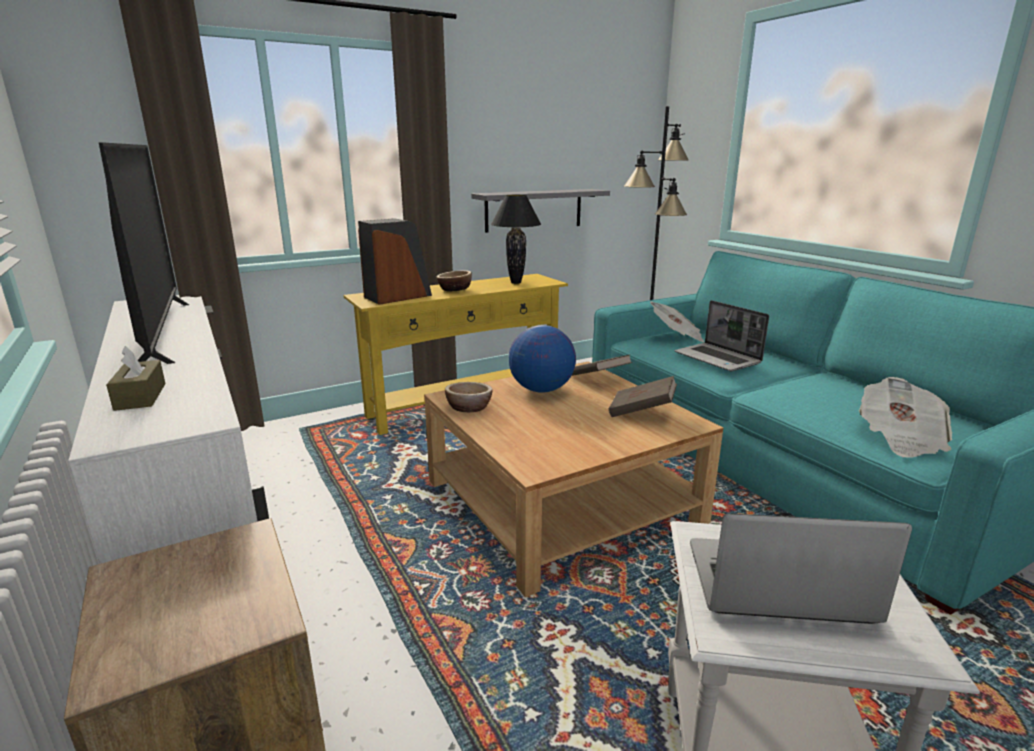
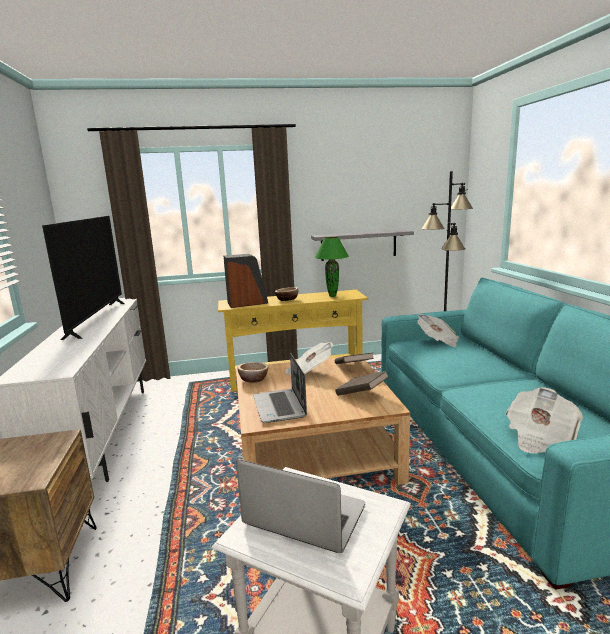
camera: 20 degrees right, 5 degrees down
brown tissue box [106,346,166,411] -> none
black table lamp [491,195,541,284] -> green table lamp [315,237,349,297]
globe [509,325,576,393] -> newspaper [285,342,334,375]
laptop [674,300,769,371] -> laptop moved to [253,353,307,423]

